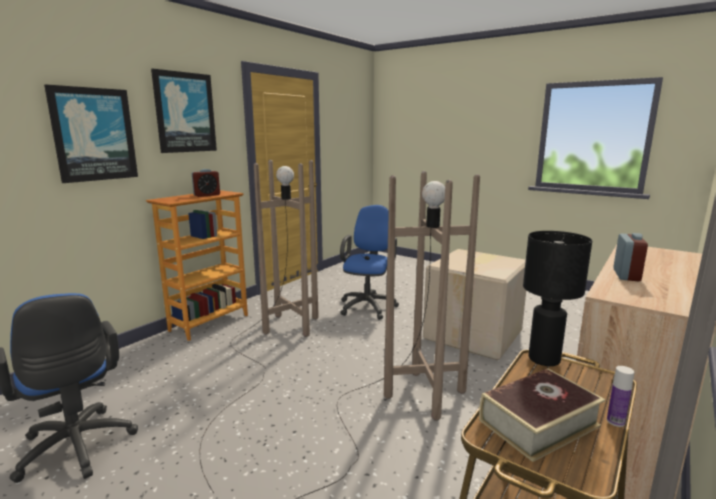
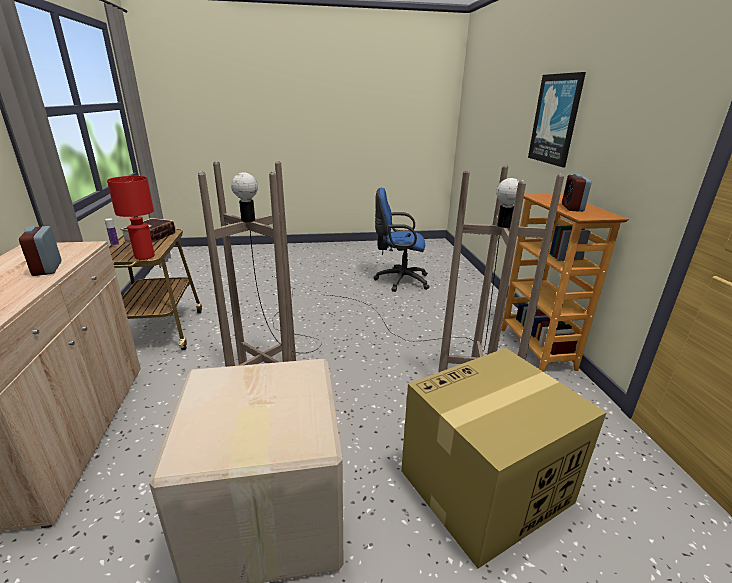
camera: 135 degrees right, 10 degrees up
picture [151,69,217,153] -> none
blue office chair [340,205,399,320] -> cardboard box [401,348,607,569]
black table lamp [523,231,593,366] -> red table lamp [107,176,155,260]

